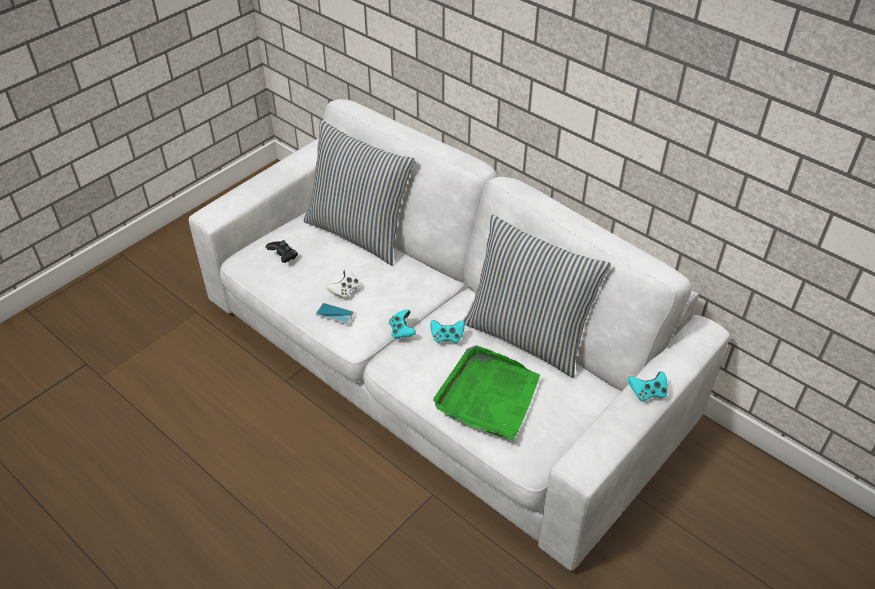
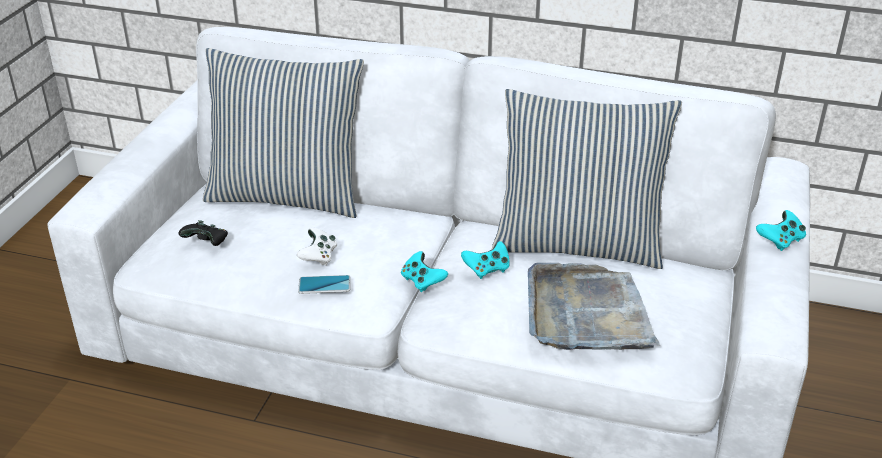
camera: 25 degrees left, 10 degrees down
green tray [433,345,540,440] -> grey tray [528,263,660,350]

